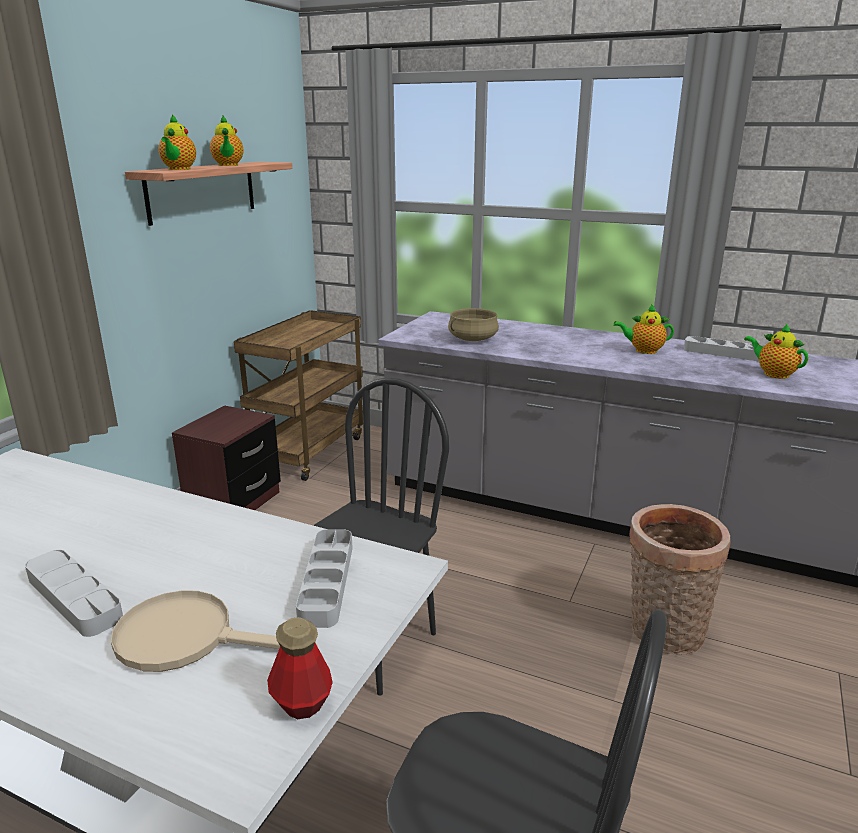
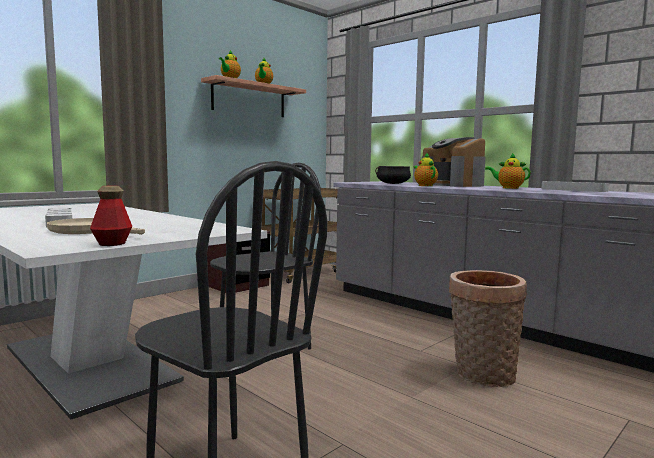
camera: 20 degrees right, 15 degrees down
grey tray [296,529,353,628] -> none
beige cooking pot [448,308,499,341] -> black cooking pot [375,166,411,184]
teapot [744,324,808,379] -> teapot moved to [413,153,438,186]
none -> coffee machine [422,137,485,187]

